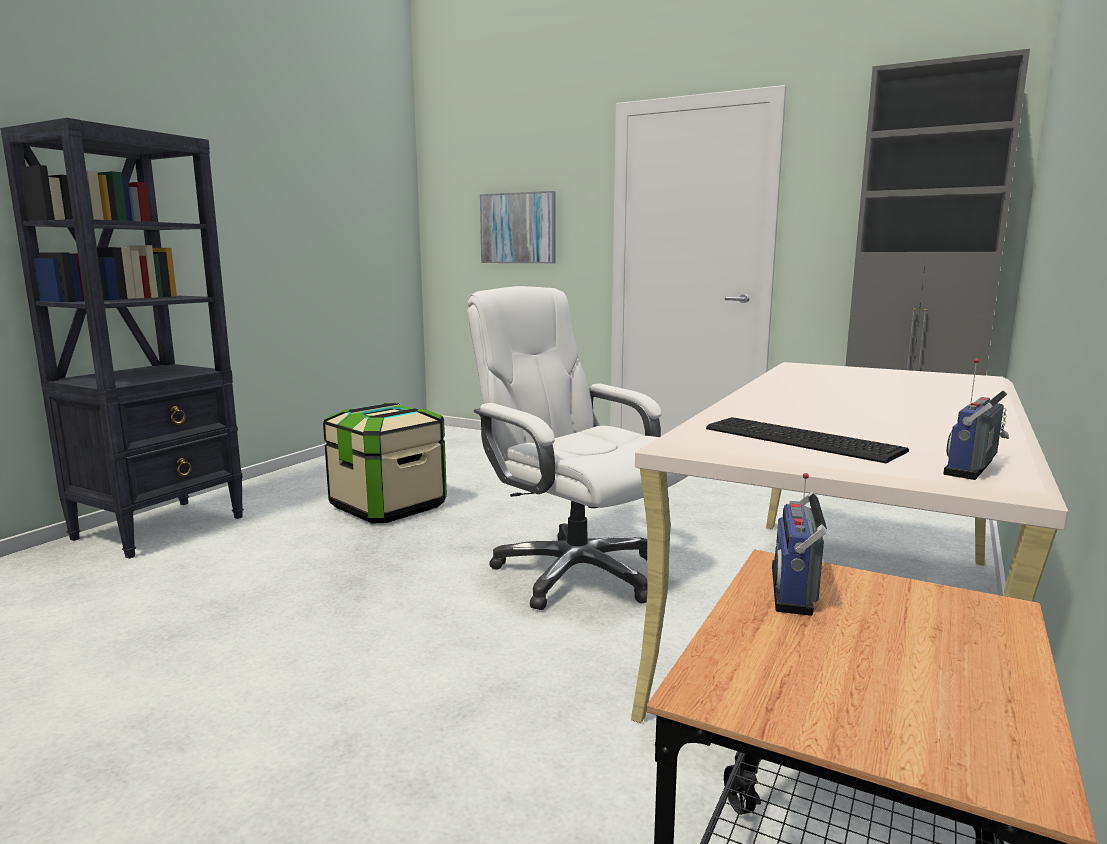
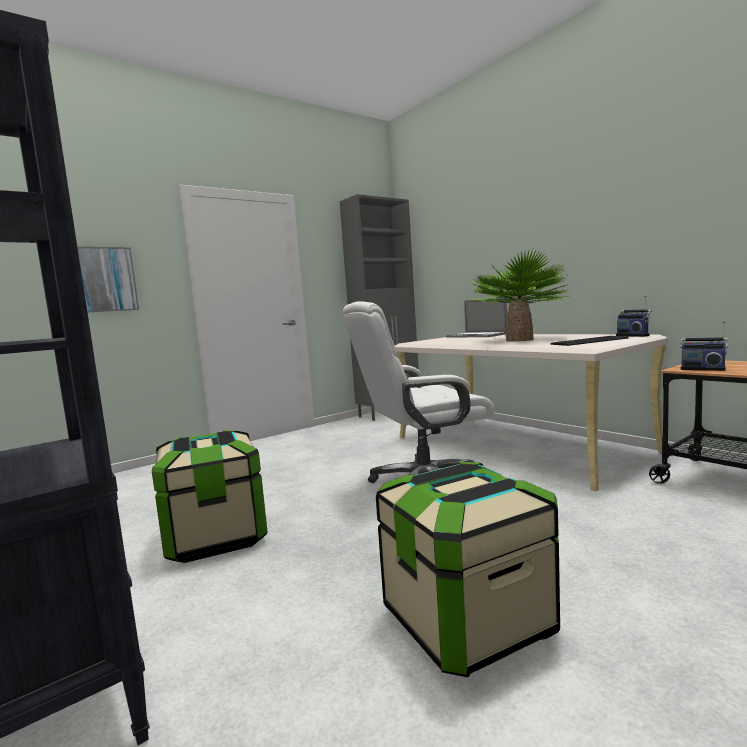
camera: 65 degrees left, 5 degrees down
none -> storage box [376,462,560,677]
none -> laptop [446,298,507,337]
none -> potted plant [472,249,569,342]

